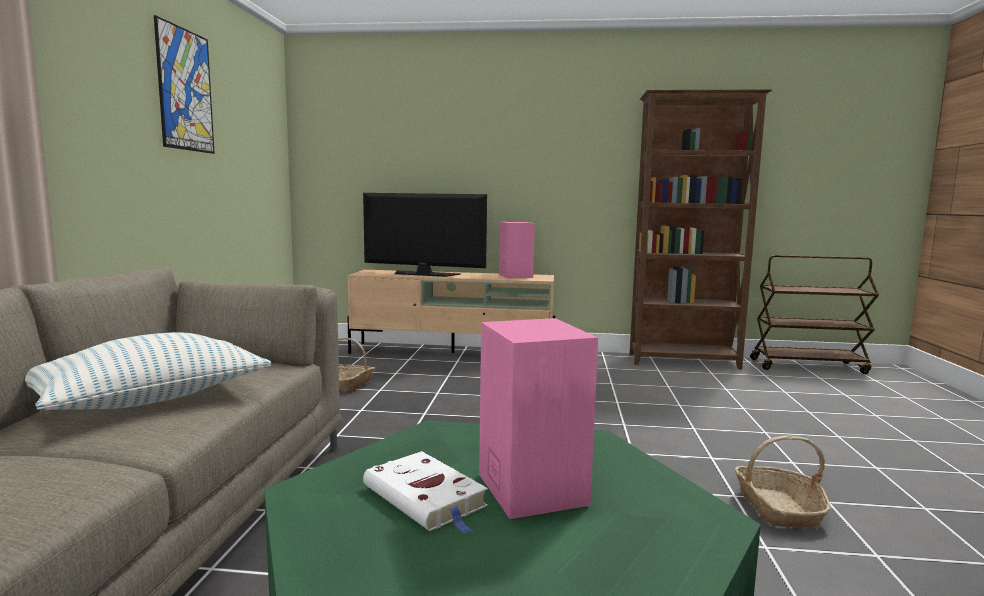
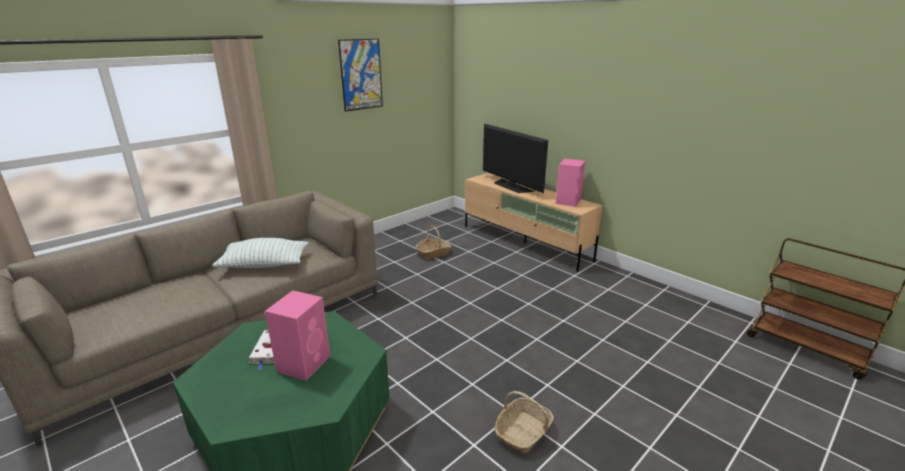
camera: 40 degrees right, 15 degrees up
brown bookcase [630,89,772,369] -> none

